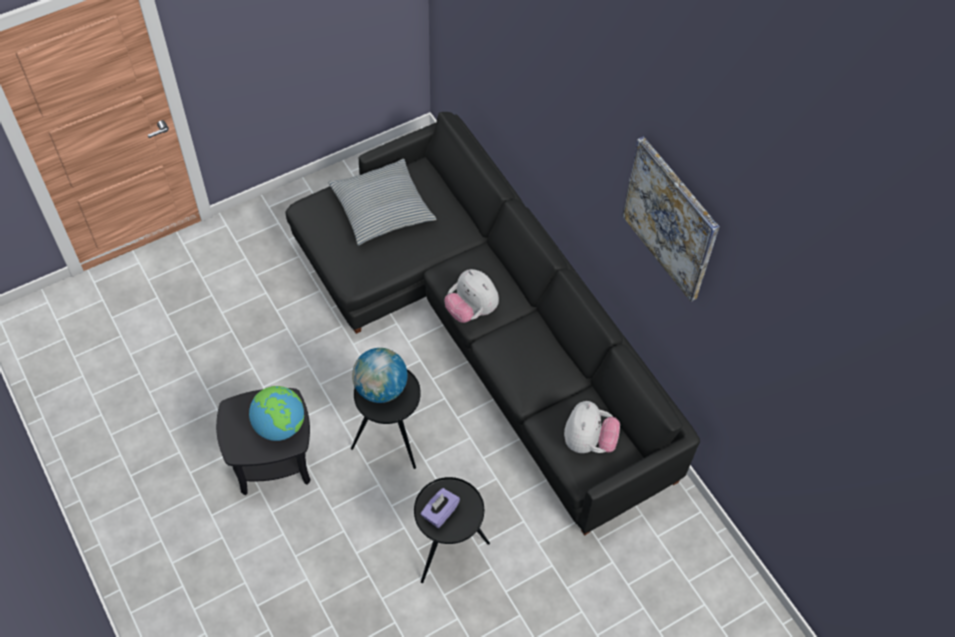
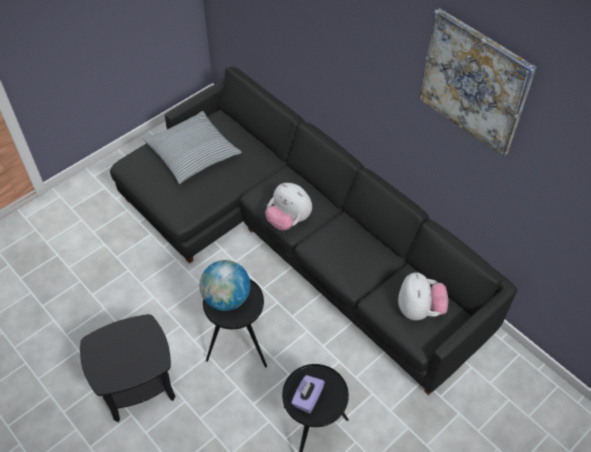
camera: 10 degrees left, 5 degrees down
globe [249,386,304,441] -> none

